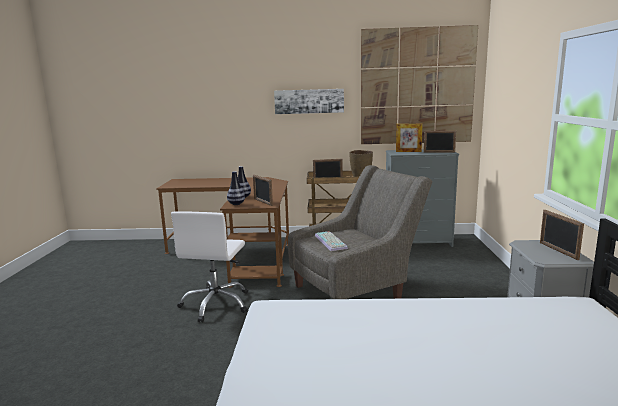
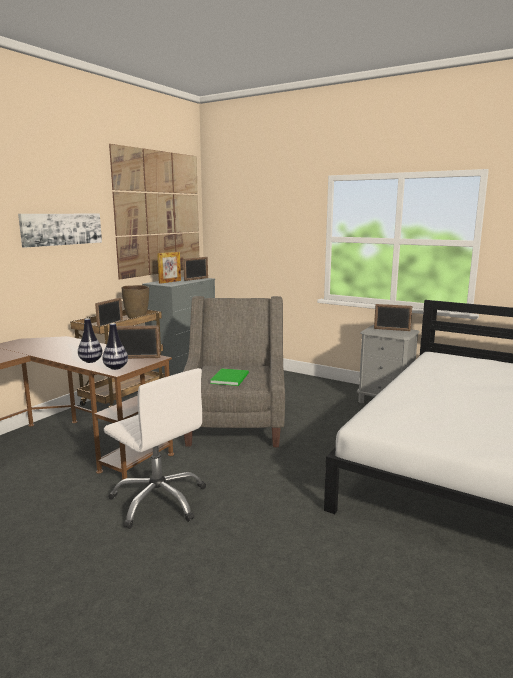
camera: 60 degrees left, 0 degrees up
keyboard [315,231,348,251] -> green book [210,368,249,386]

